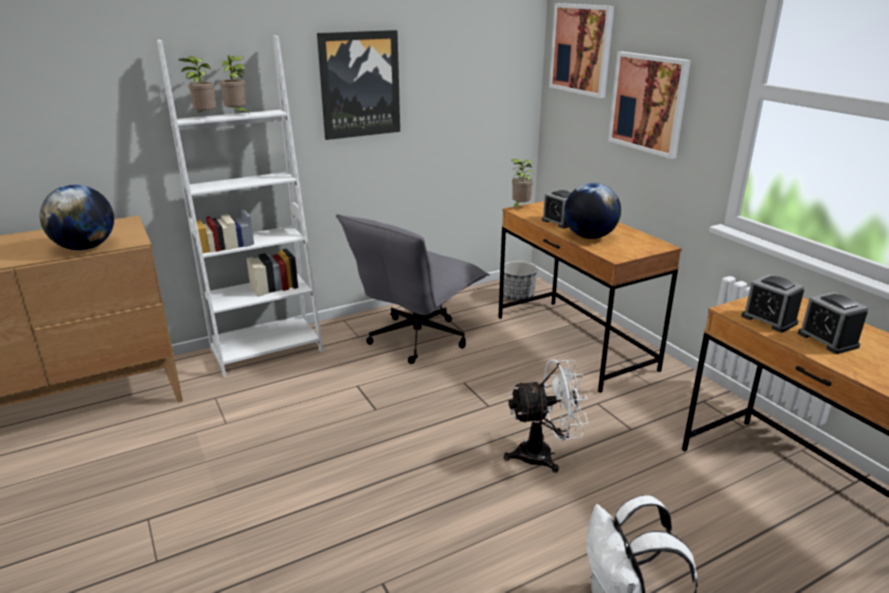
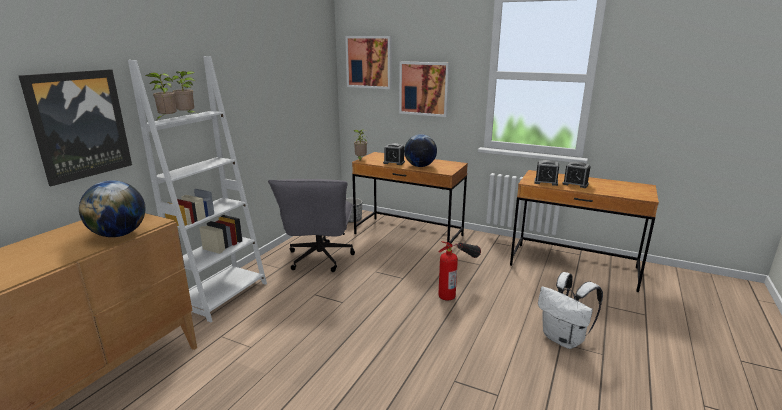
camera: 35 degrees left, 5 degrees down
picture [317,30,400,140] -> picture moved to [19,69,132,186]
white fan [504,359,588,473] -> fire extinguisher [438,241,481,301]

